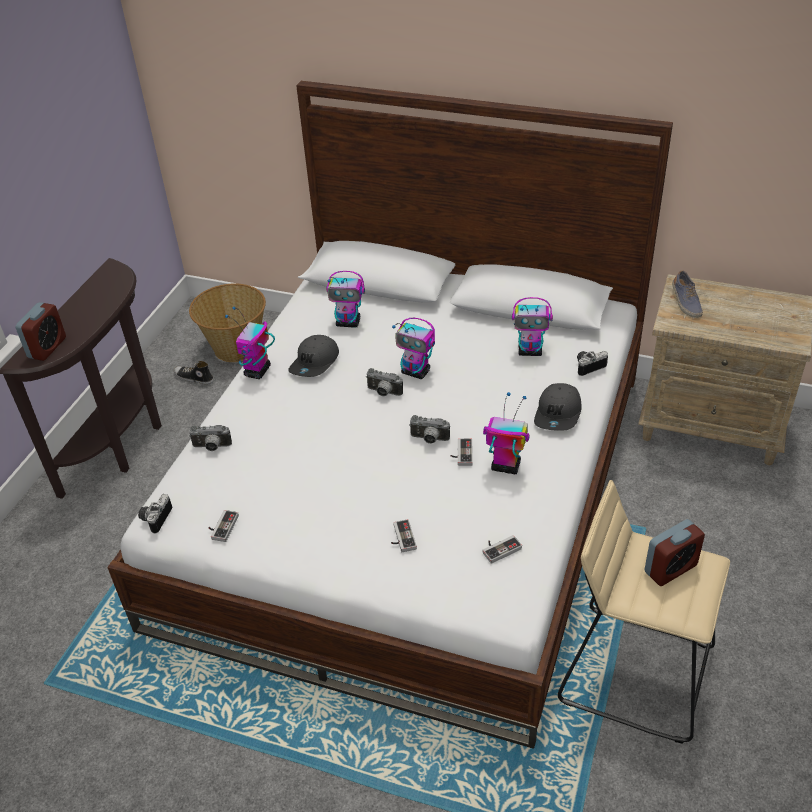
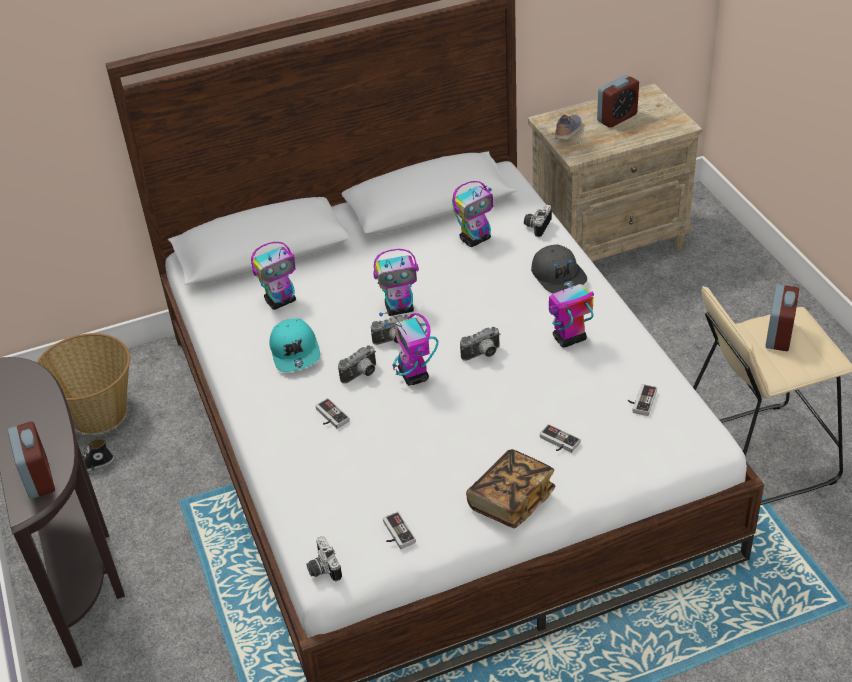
camera: 40 degrees left, 0 degrees up
camera [189,425,232,451] -> camera moved to [338,345,376,384]
toy robot [225,307,275,379] -> toy robot moved to [379,313,438,385]
grey cap [288,335,339,377] -> turquoise cap [269,319,320,372]
game controller [451,439,473,466] -> game controller moved to [316,398,350,429]
shoe [672,270,703,318] -> shoe turned 105 degrees counterclockwise [555,115,583,139]
none -> book [466,449,555,528]
none -> alarm clock [597,75,639,128]

